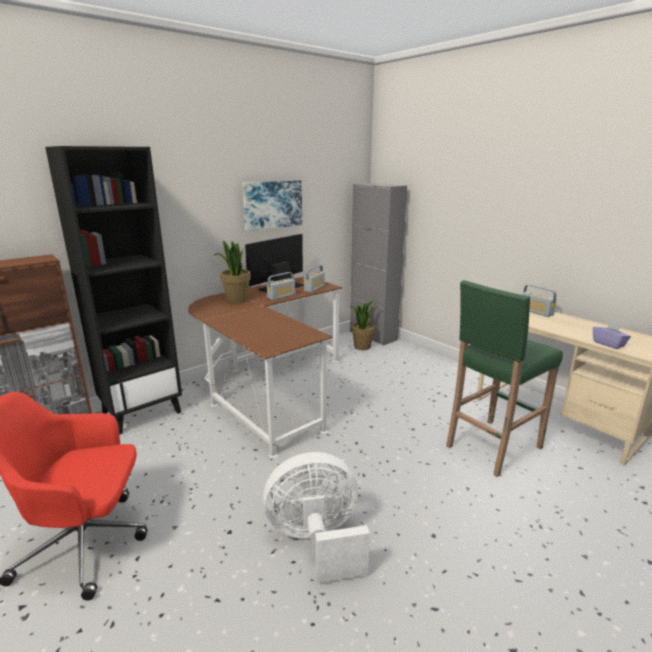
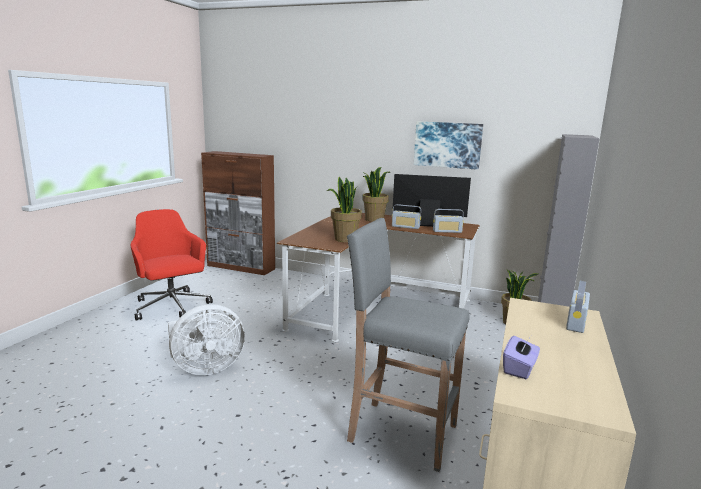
camera: 60 degrees right, 5 degrees down
black bookcase [45,146,182,435] -> none
white fan [263,452,370,583] -> white fan turned 105 degrees clockwise [168,304,245,375]
green stool [446,280,563,477] -> grey stool [347,218,470,472]
none -> potted plant [327,177,362,242]

